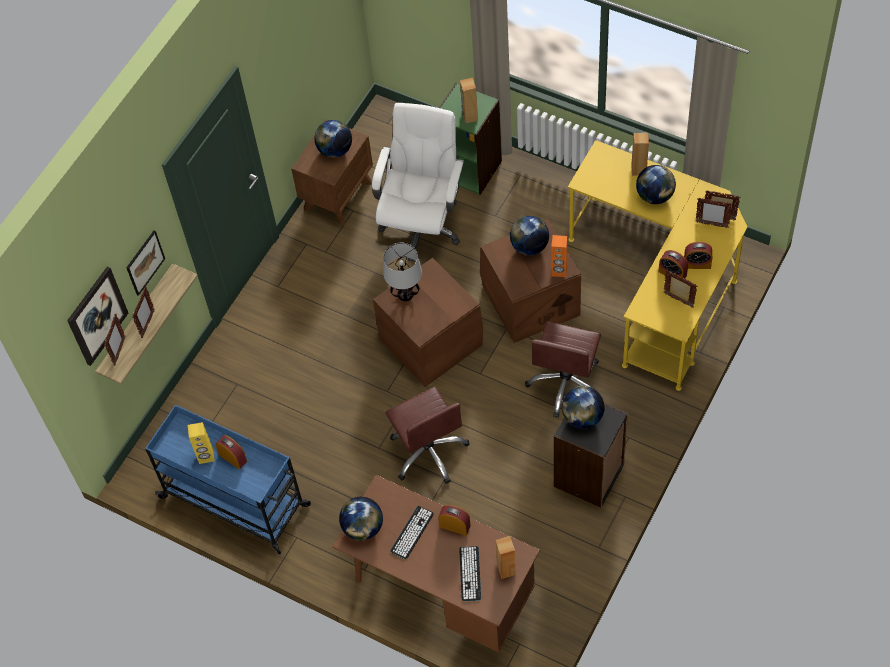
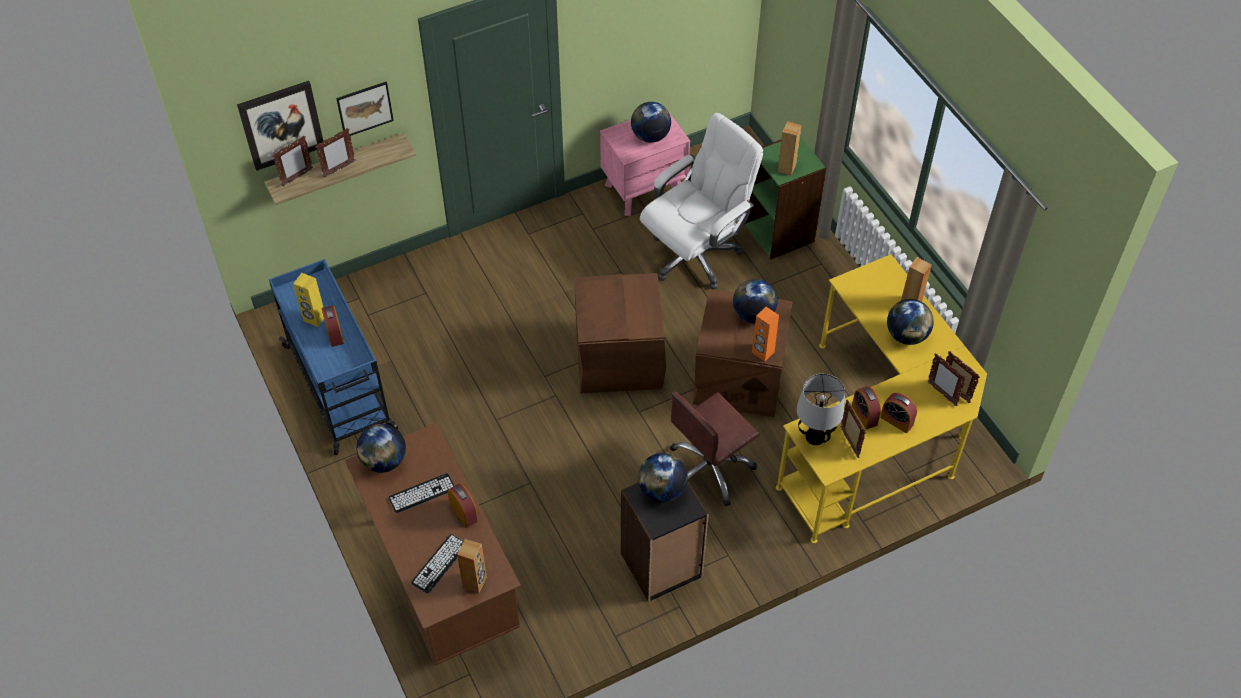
camera: 30 degrees right, 5 degrees down
brown nightstand [291,119,373,226] -> pink nightstand [600,107,690,216]
table lamp [383,243,422,301] -> table lamp moved to [797,374,845,445]
brown office chair [385,387,469,484] -> none

